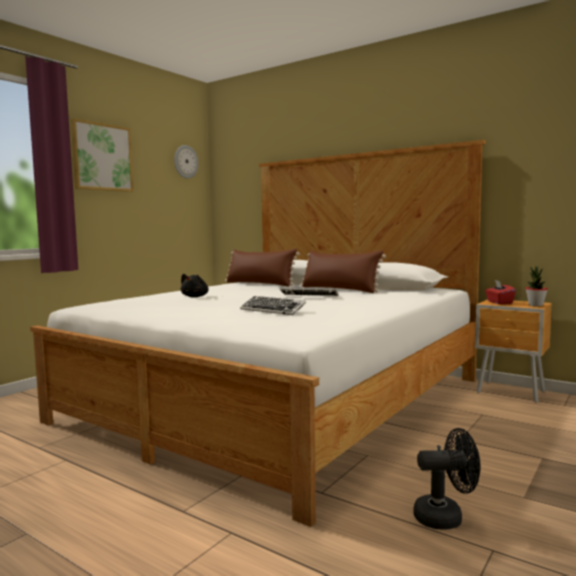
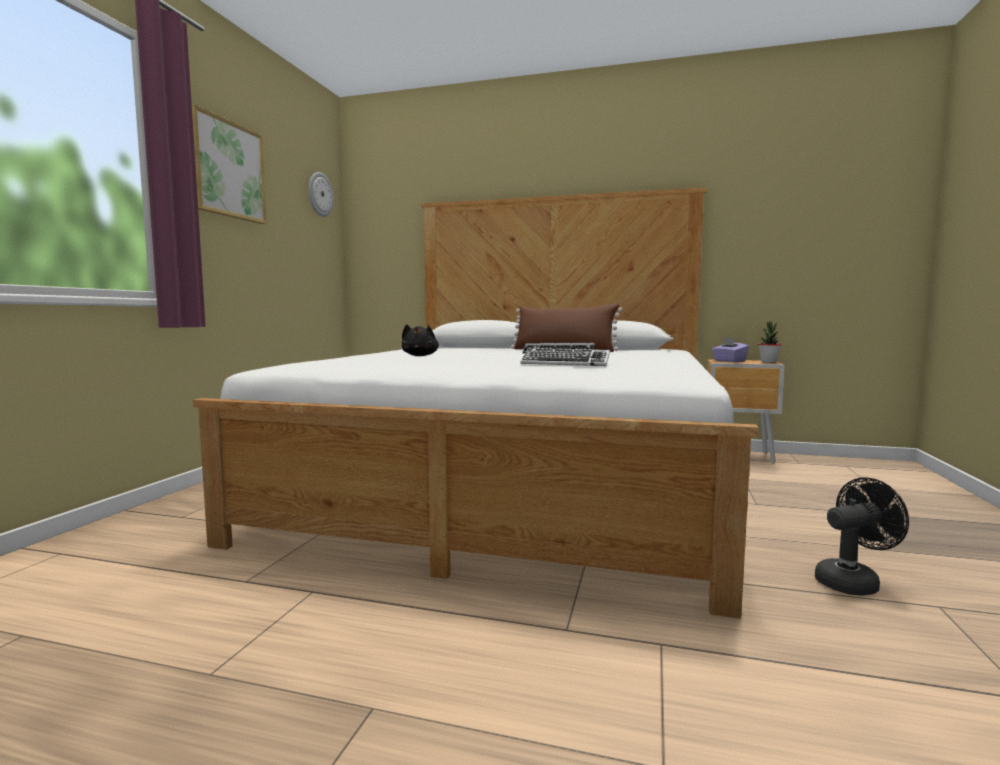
camera: 20 degrees left, 0 degrees up
brown pillow [225,249,300,287] -> none
red tissue box [485,280,516,304] -> purple tissue box [712,337,749,362]

